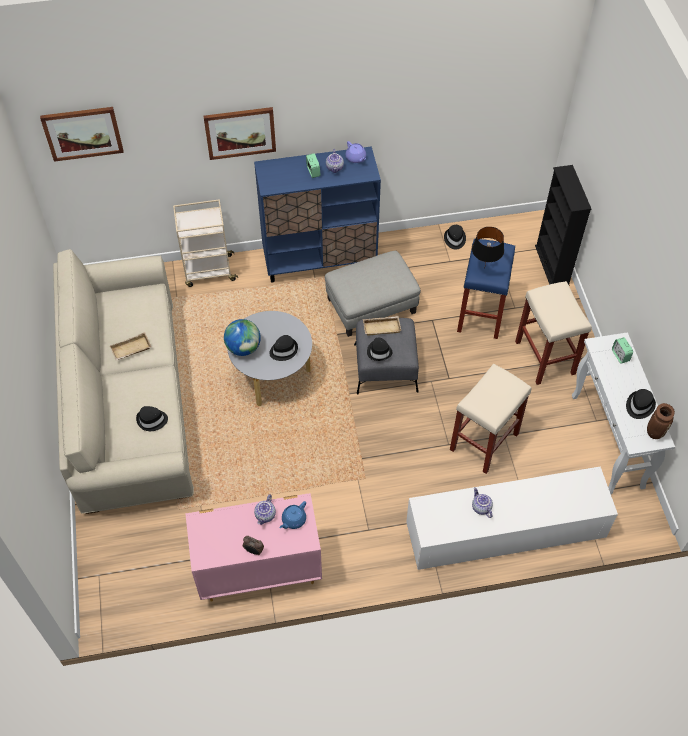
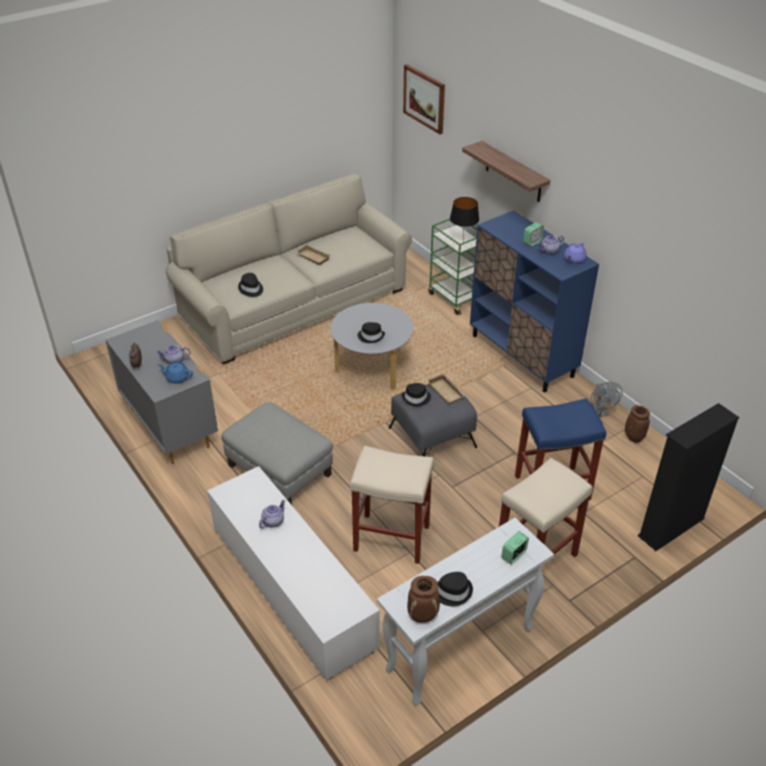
camera: 65 degrees right, 15 degrees down
beige cart [173,199,238,287] -> green cart [428,219,477,315]
pink dresser [185,493,322,602] -> grey dresser [106,320,218,464]
picture [203,107,276,160] -> shelf [462,141,550,202]
globe [224,319,261,356] -> none
grey ottoman [325,251,421,337] -> grey ottoman moved to [221,402,333,505]
black hat [444,225,466,250] -> brown vase [625,405,650,443]
black table lamp [472,227,504,265] -> black table lamp moved to [450,197,479,238]
none -> grey fan [591,382,622,417]

